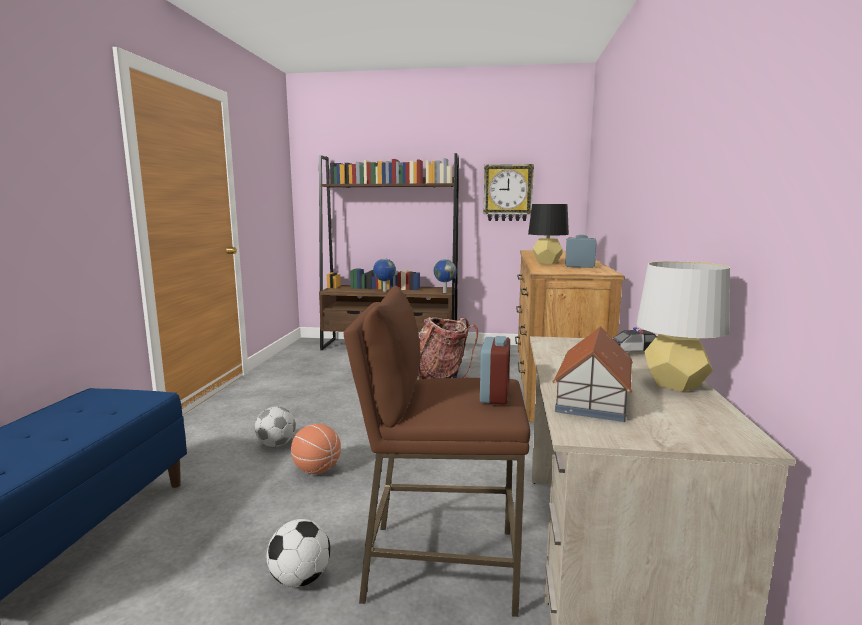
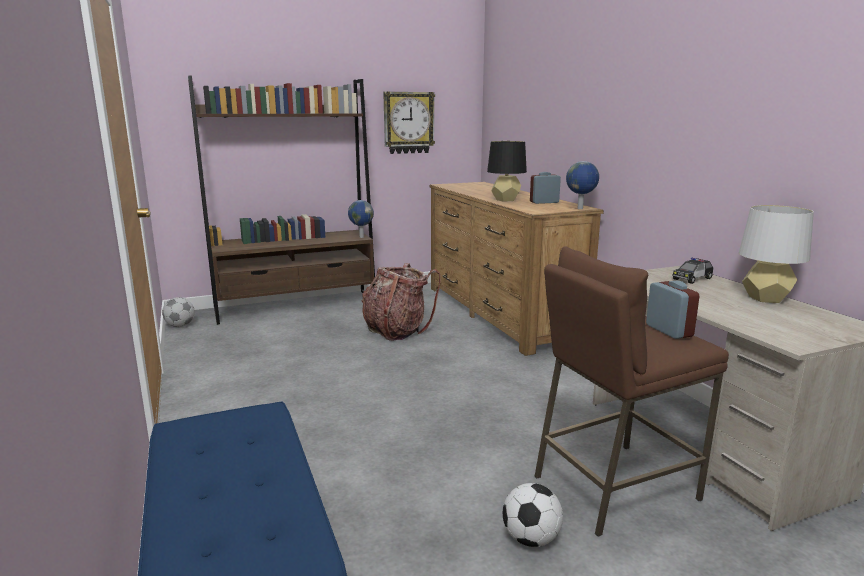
camera: 30 degrees left, 5 degrees up
football [255,407,296,447] -> football moved to [162,297,195,327]
basketball [291,424,341,474] -> none
globe [373,258,396,292] -> globe moved to [566,161,599,209]
toy house [552,326,633,422] -> none

